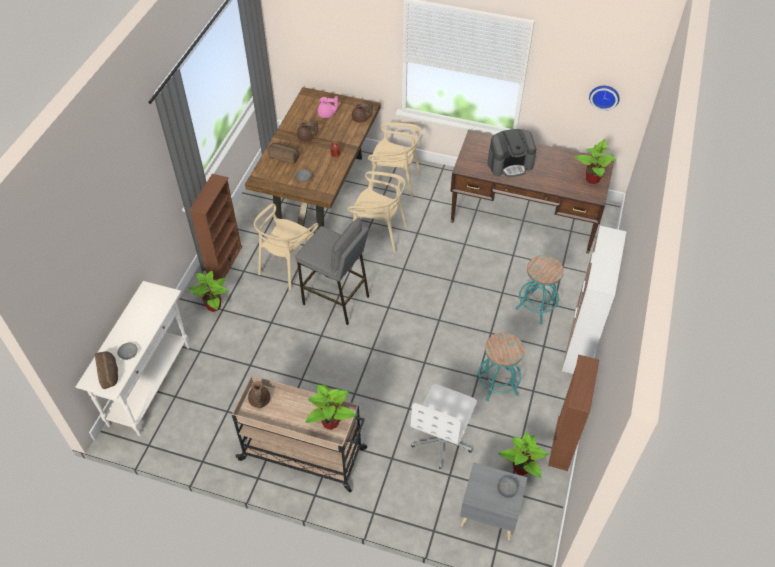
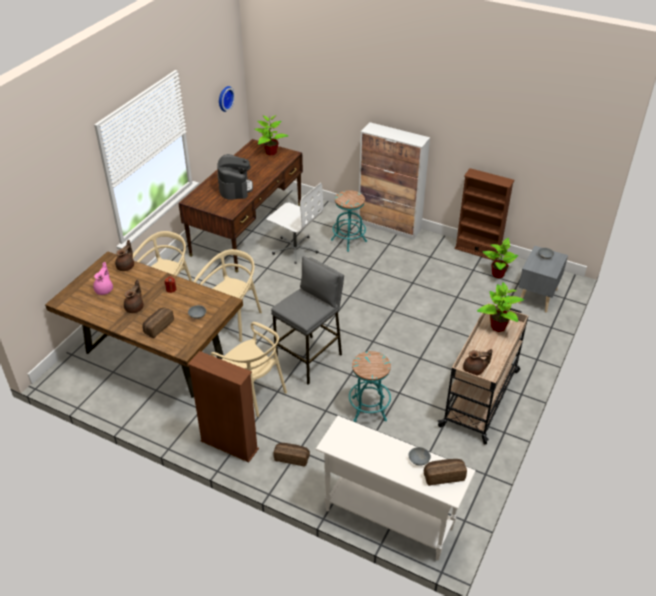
camera: 80 degrees left, 10 degrees down
potted plant [188,271,228,312] -> bread [273,443,310,466]
white office chair [411,384,477,469] -> white office chair moved to [266,183,323,264]
turquoise stool [477,333,525,401] -> turquoise stool moved to [349,351,391,422]

